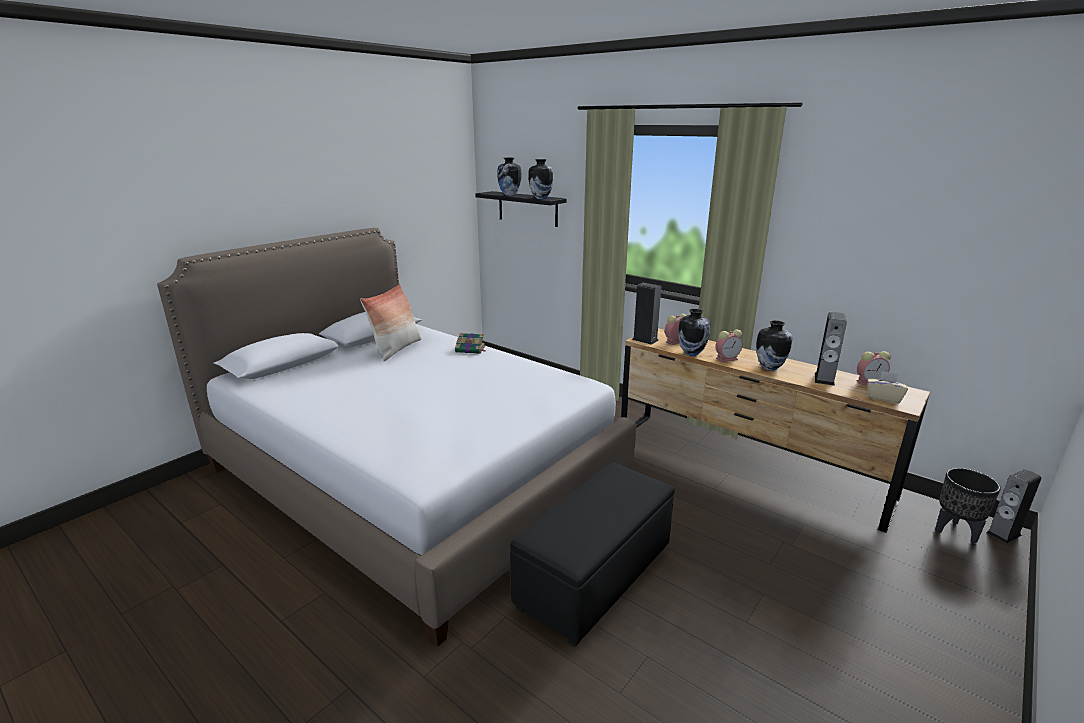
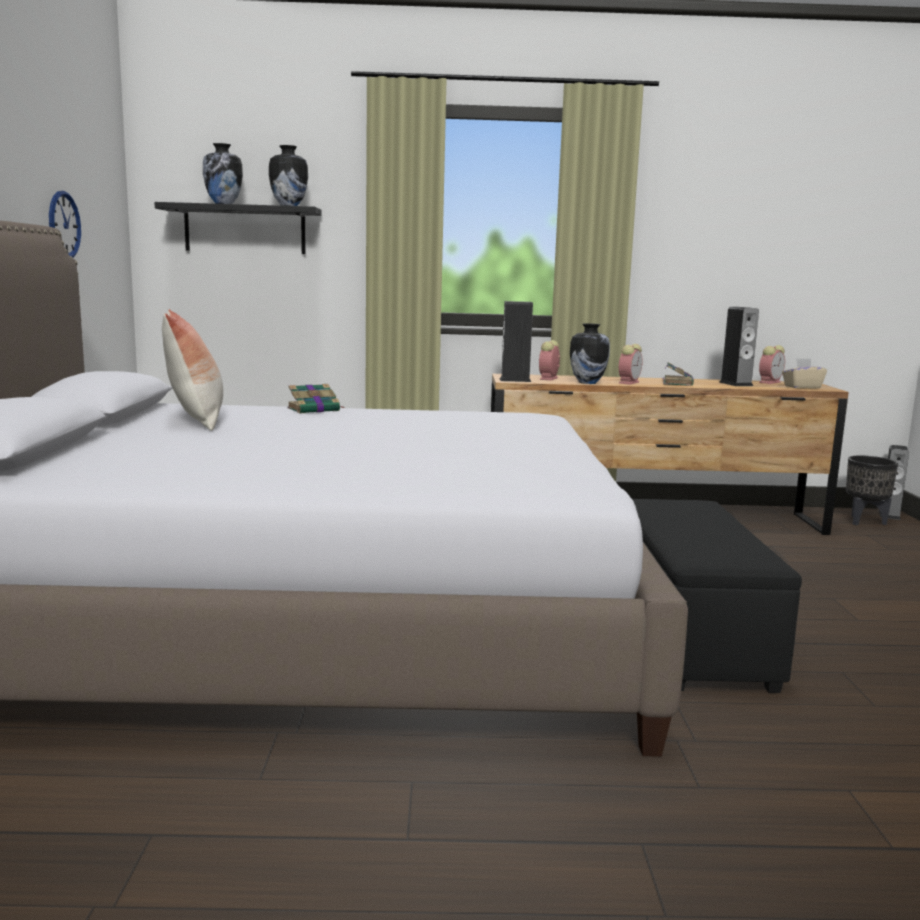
camera: 40 degrees left, 10 degrees down
vase [756,320,792,371] -> book [662,362,694,386]
none -> wall clock [49,191,81,258]

